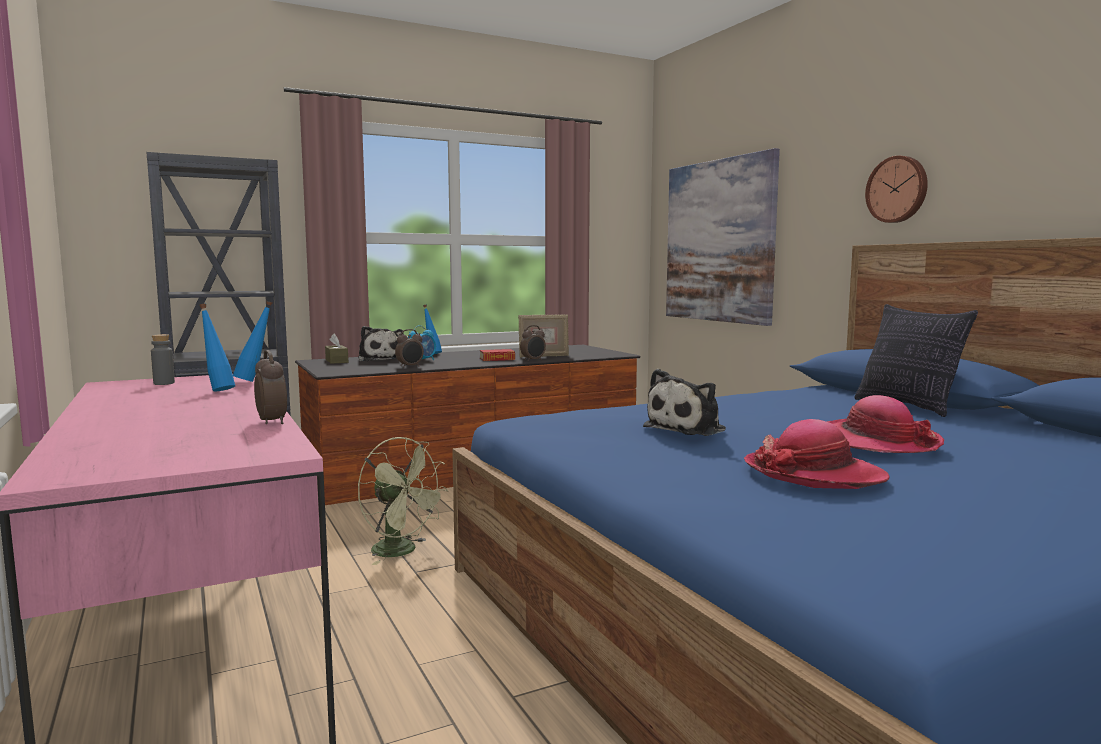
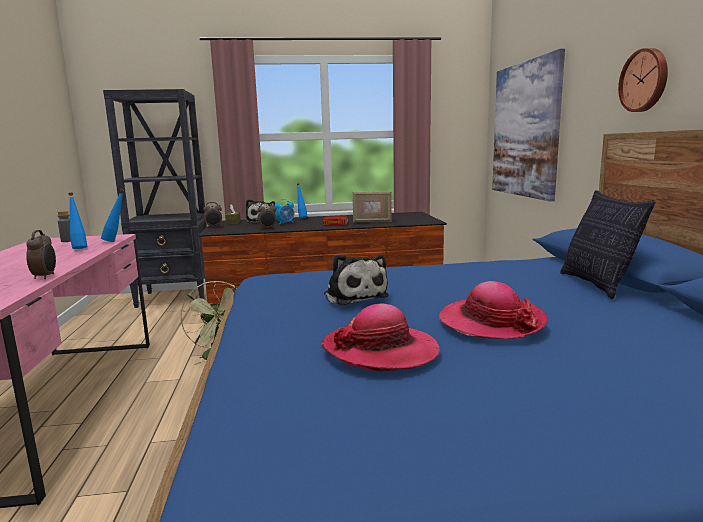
camera: 20 degrees right, 5 degrees up
alarm clock [520,325,546,361] -> alarm clock moved to [203,202,222,227]
plush toy [643,369,726,436] -> plush toy turned 90 degrees counterclockwise [324,255,389,305]

